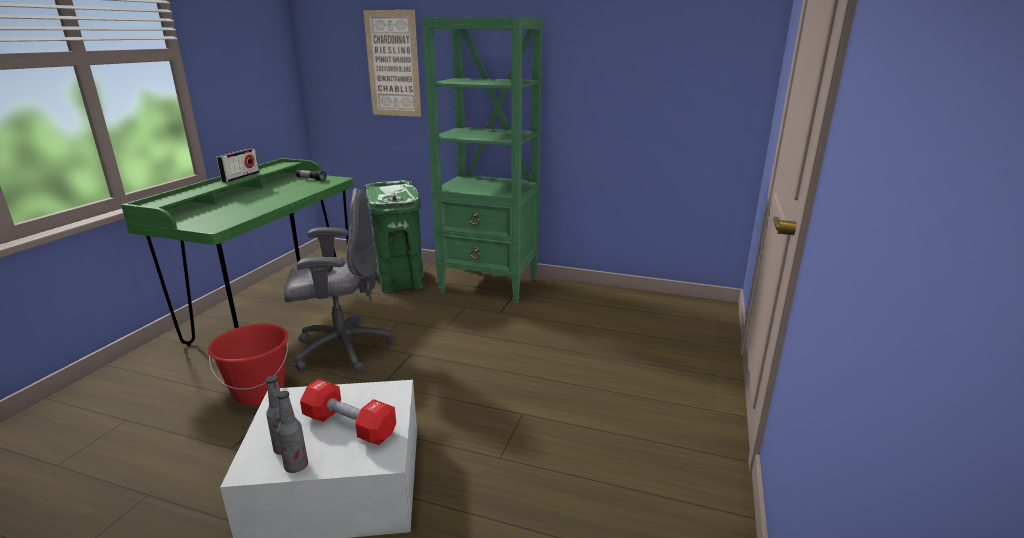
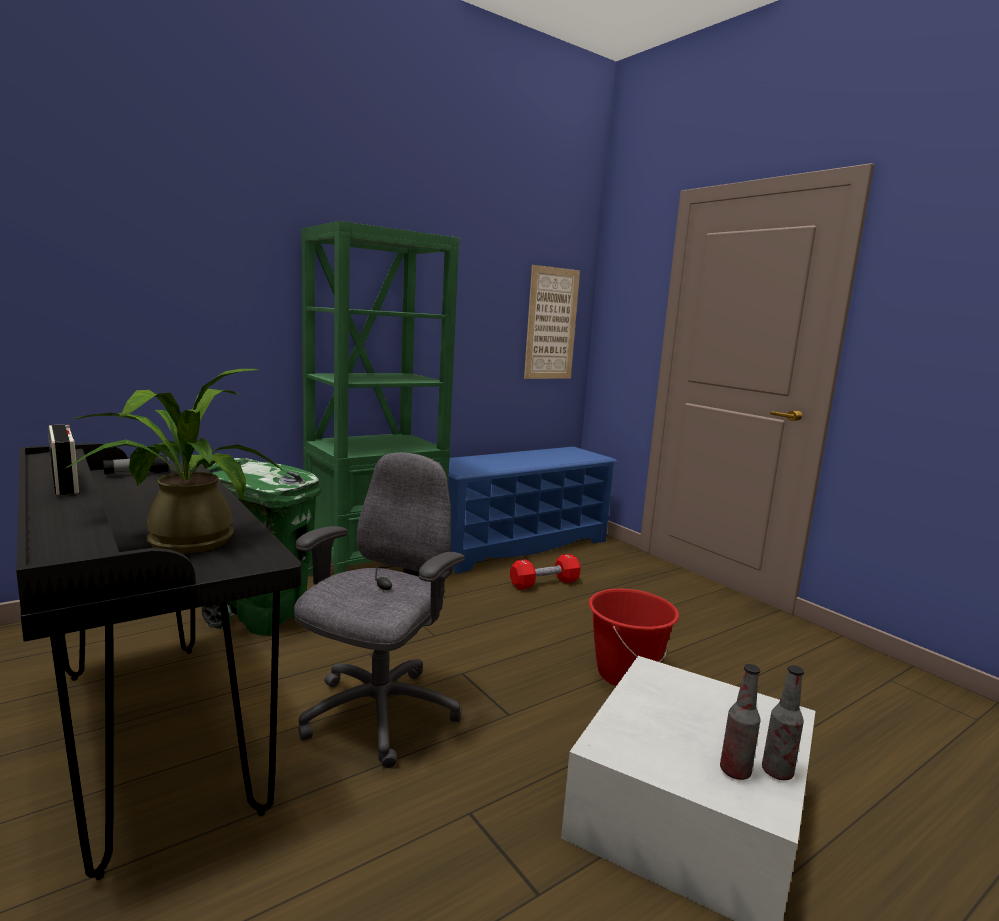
camera: 55 degrees left, 10 degrees down
green desk [121,158,354,346] -> black desk [16,443,301,880]
red bucket [208,324,288,406] -> red bucket moved to [589,589,679,686]
red dumbbell [300,379,396,445] -> red dumbbell moved to [510,554,581,590]
picture [363,10,421,117] -> picture moved to [524,265,580,379]
none -> potted plant [66,369,284,554]
none -> blue shoe rack [448,447,617,574]

